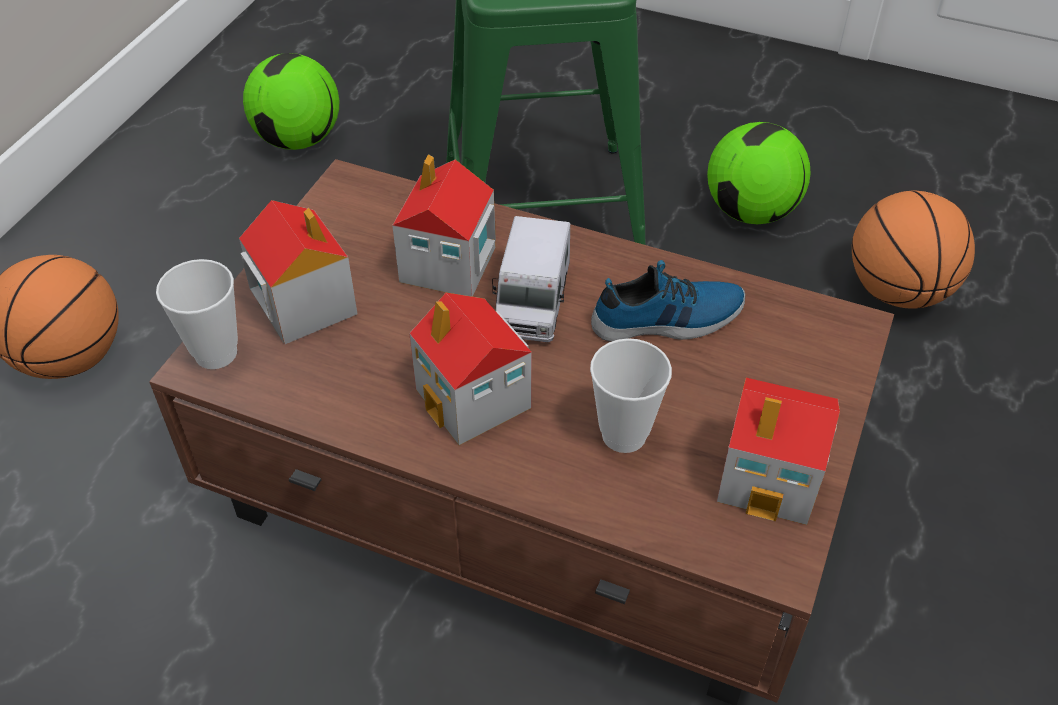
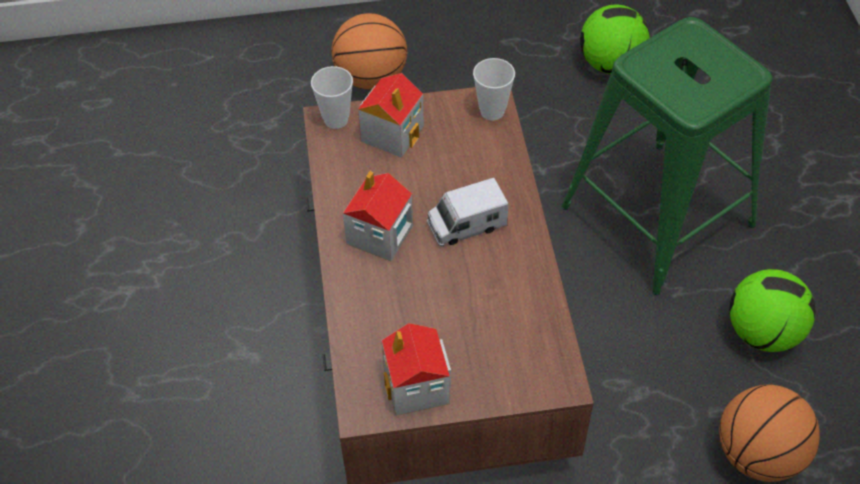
camera: 60 degrees right, 5 degrees up
toy house [392,154,496,297] -> none
cup [590,338,672,453] -> cup moved to [473,58,515,121]
shoe [591,260,745,342] -> none

